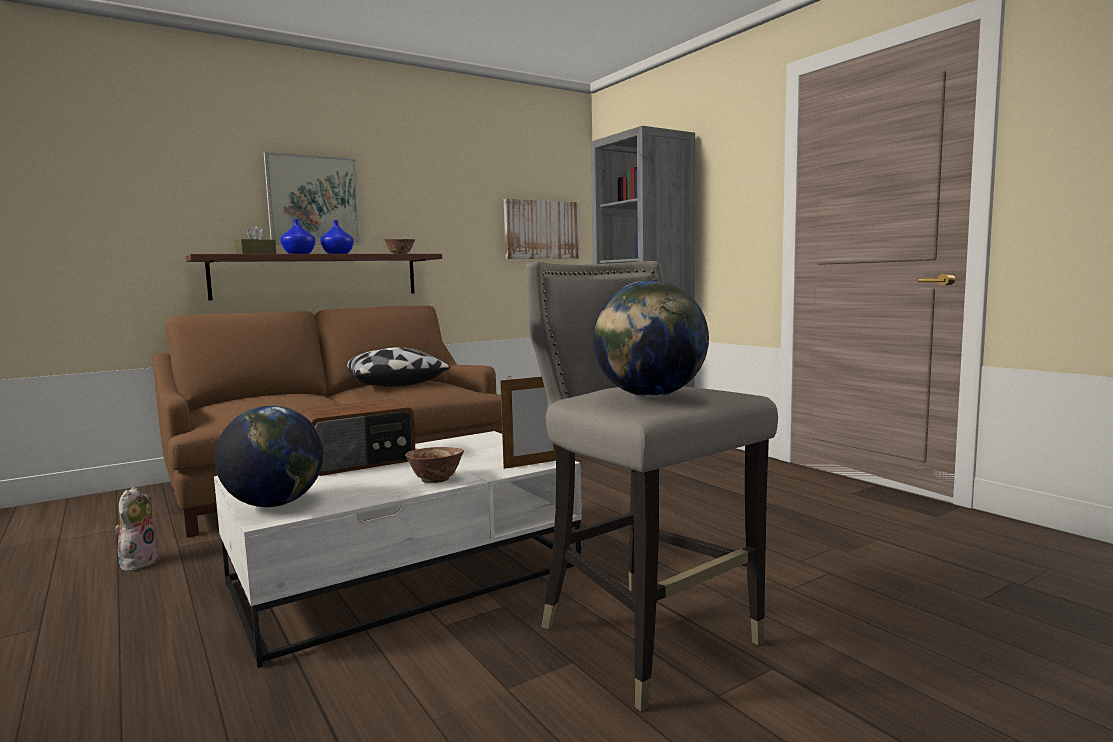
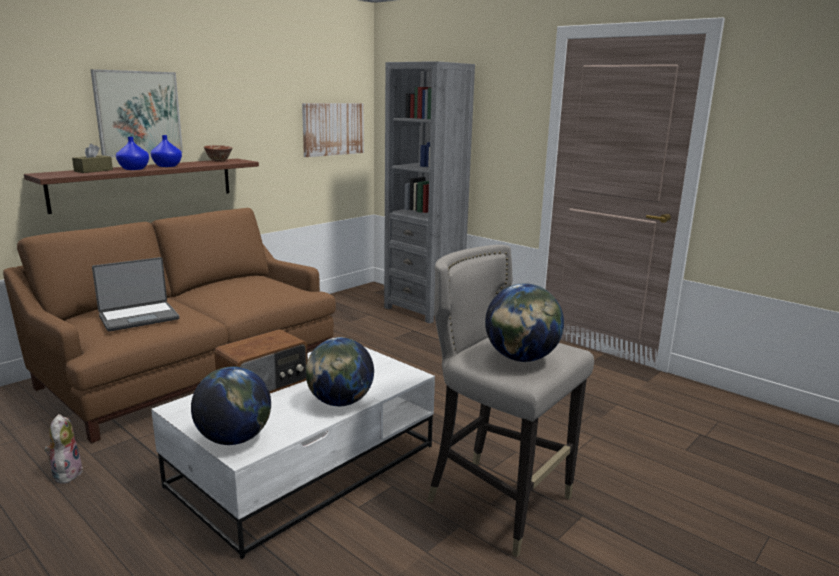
camera: 15 degrees left, 10 degrees up
pillow [347,347,450,387] -> none
bowl [405,447,464,483] -> globe [305,337,374,406]
picture frame [500,376,556,469] -> none
none -> laptop [92,257,179,332]

